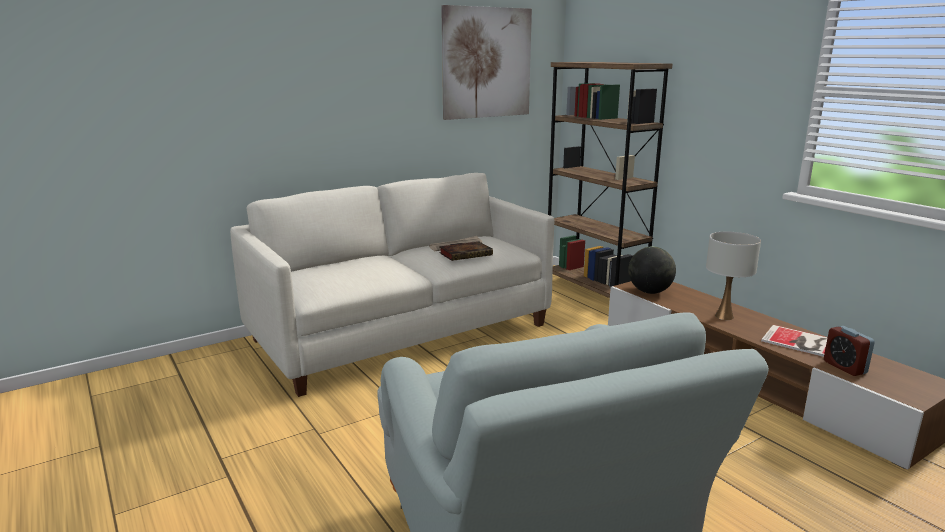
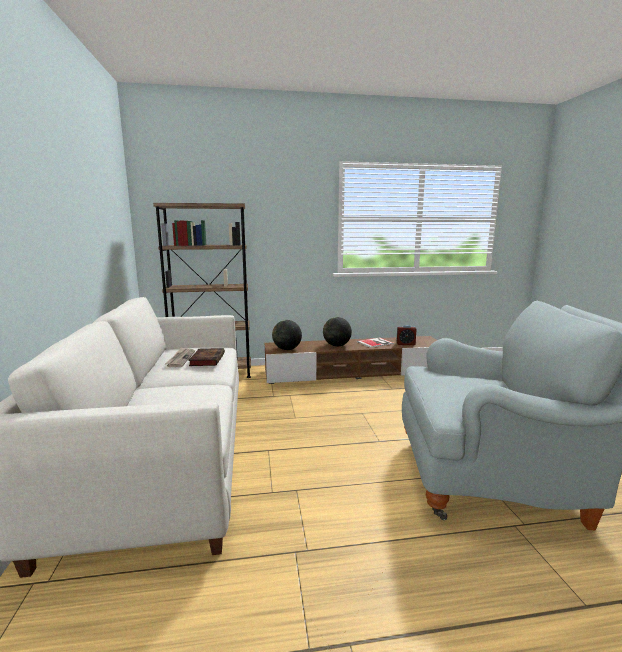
camera: 65 degrees left, 5 degrees down
picture [441,5,532,120] -> none
white table lamp [706,232,761,320] -> globe [323,317,352,346]

